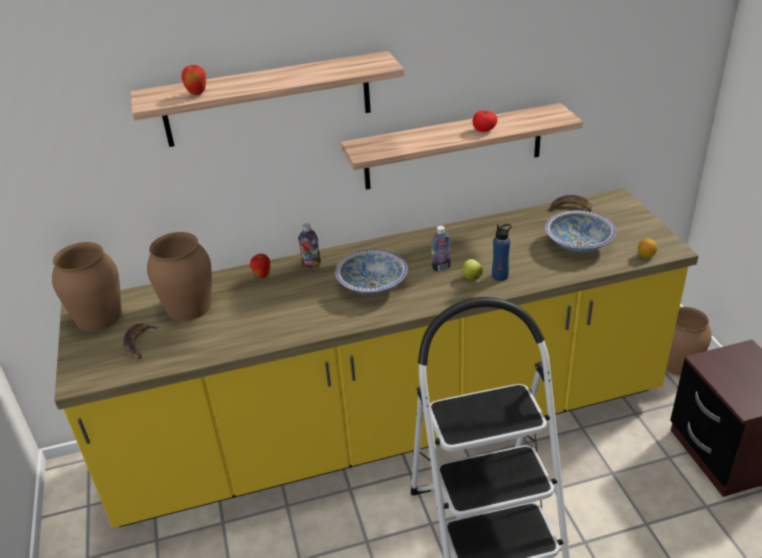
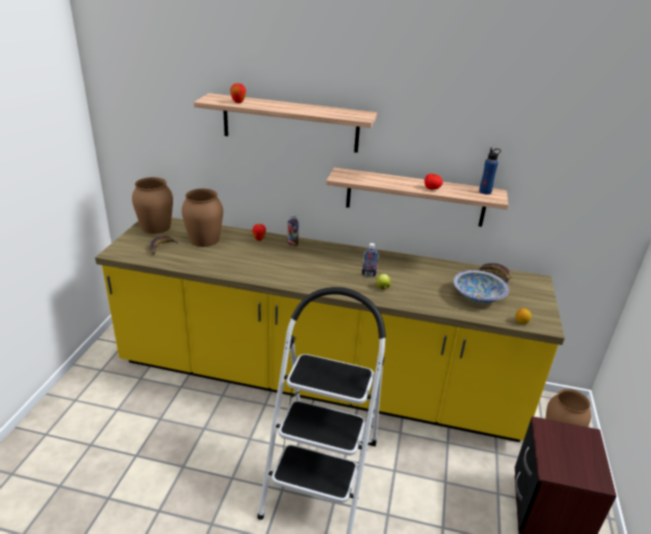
camera: 25 degrees right, 5 degrees down
bowl [335,249,407,295] -> none
blue bottle [492,224,512,281] -> blue bottle moved to [479,147,501,195]

